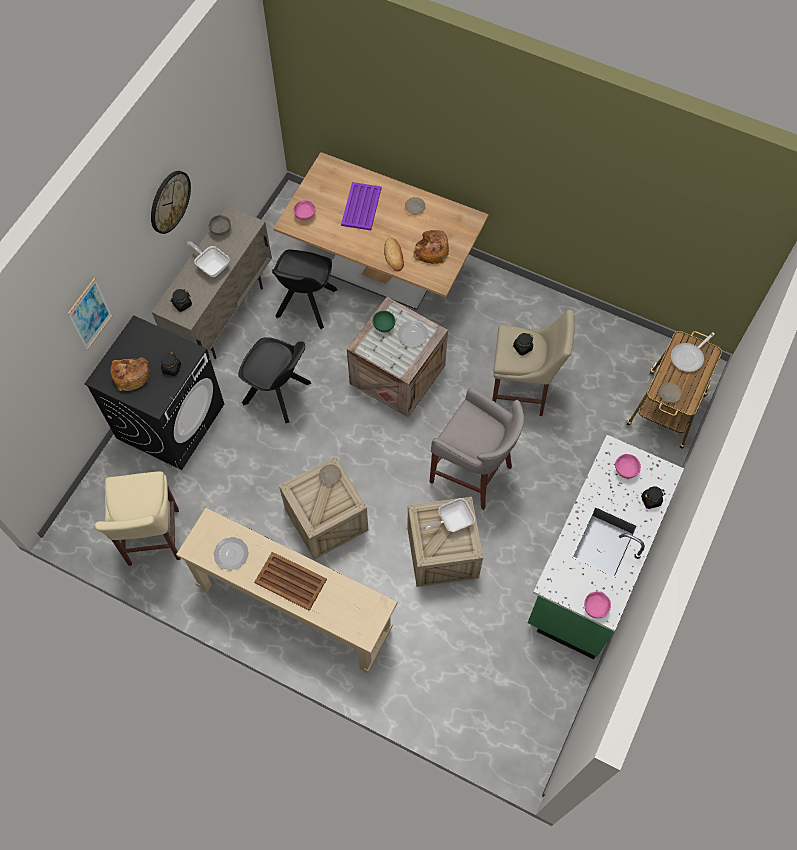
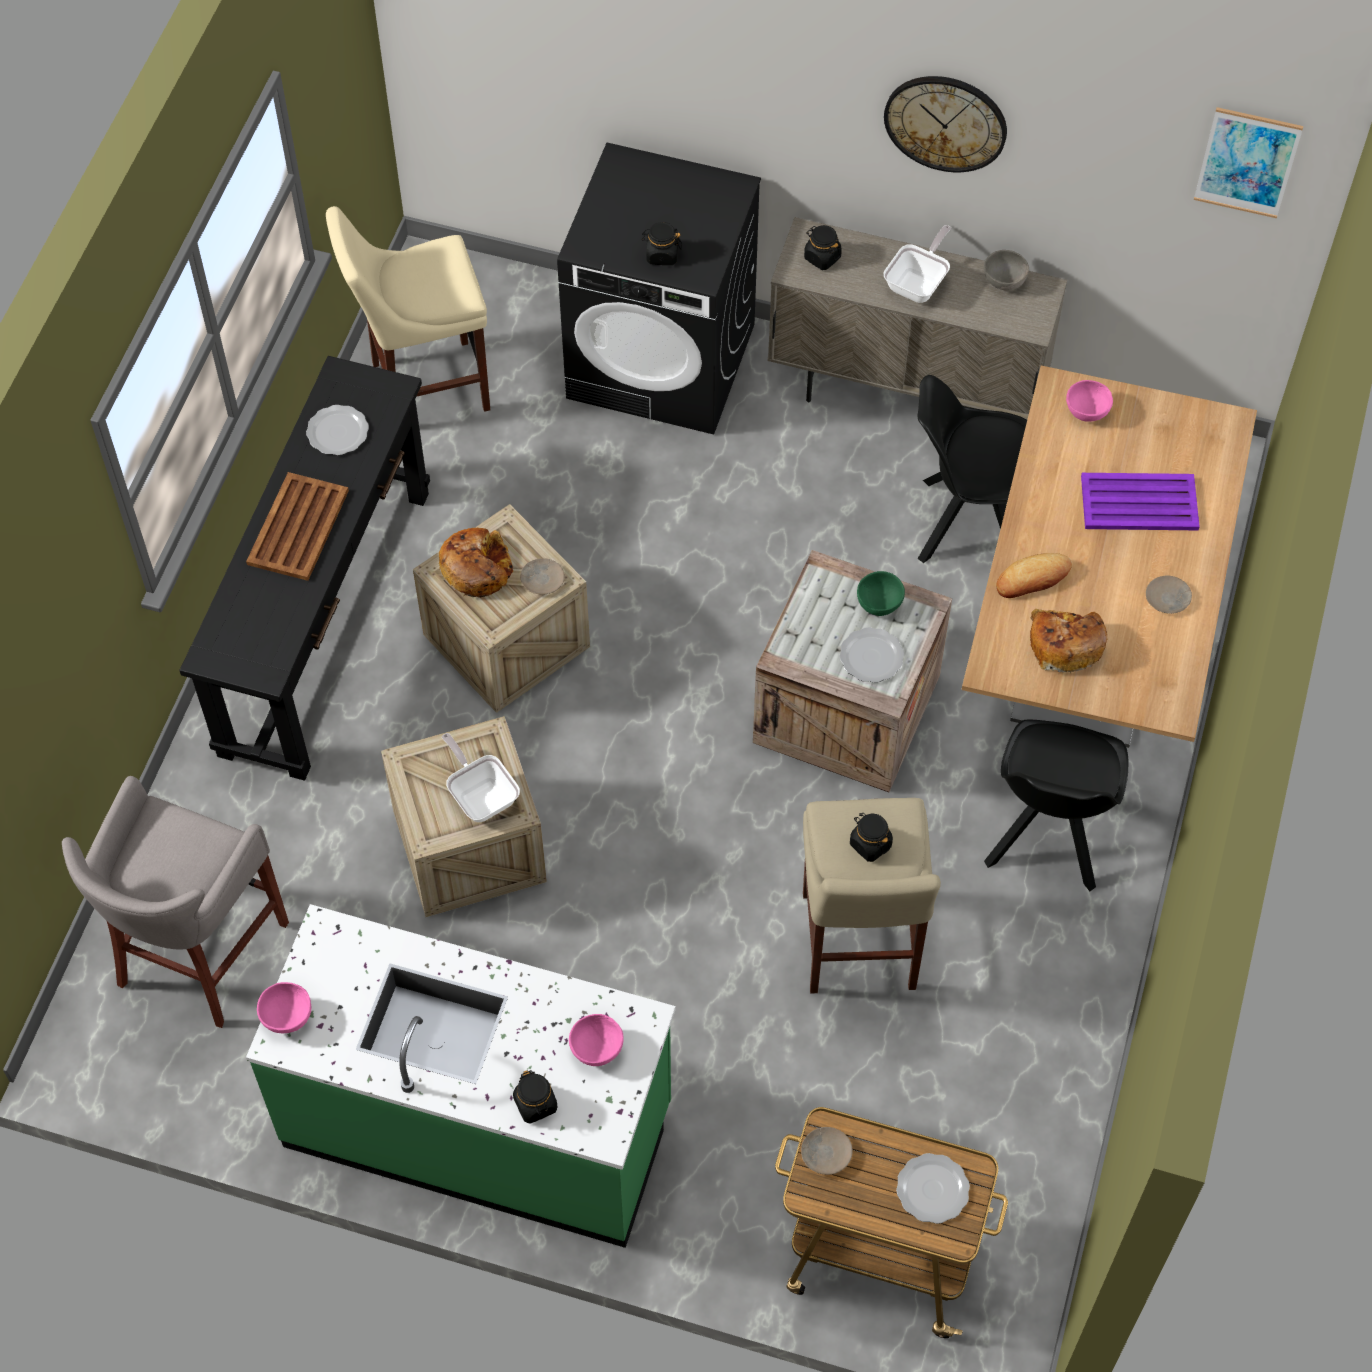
camera: 80 degrees right, 5 degrees down
picture [67,278,112,350] -> picture moved to [1194,107,1303,218]
bread [111,357,150,391] -> bread moved to [439,528,513,598]
beige console table [176,508,397,673] -> black console table [179,356,430,781]
black chair [238,337,312,423] -> black chair moved to [984,720,1128,891]
grey stool [430,387,524,510] -> grey stool moved to [62,776,289,1028]
frying pan [671,332,715,372] -> plate [896,1153,970,1224]

